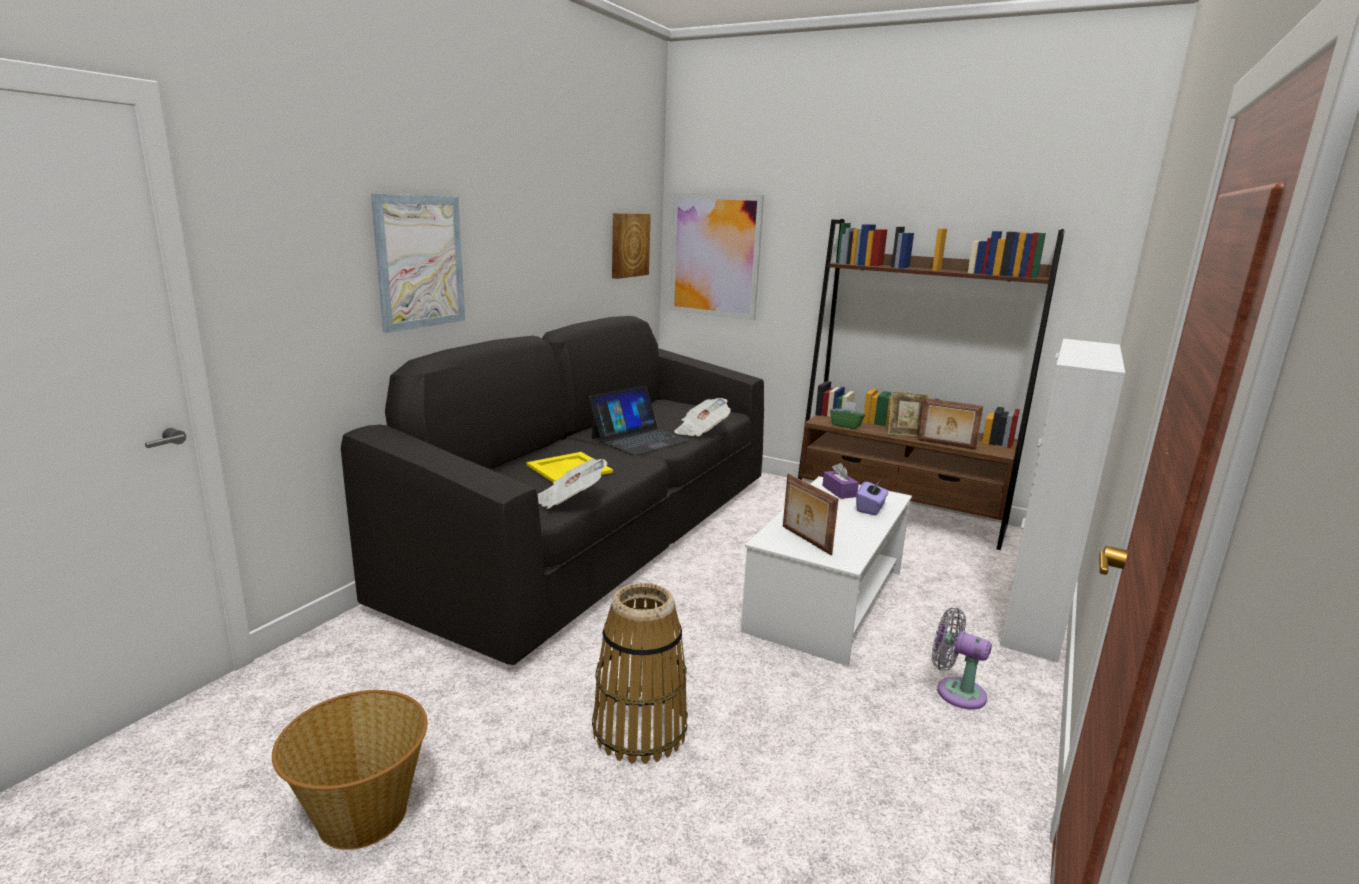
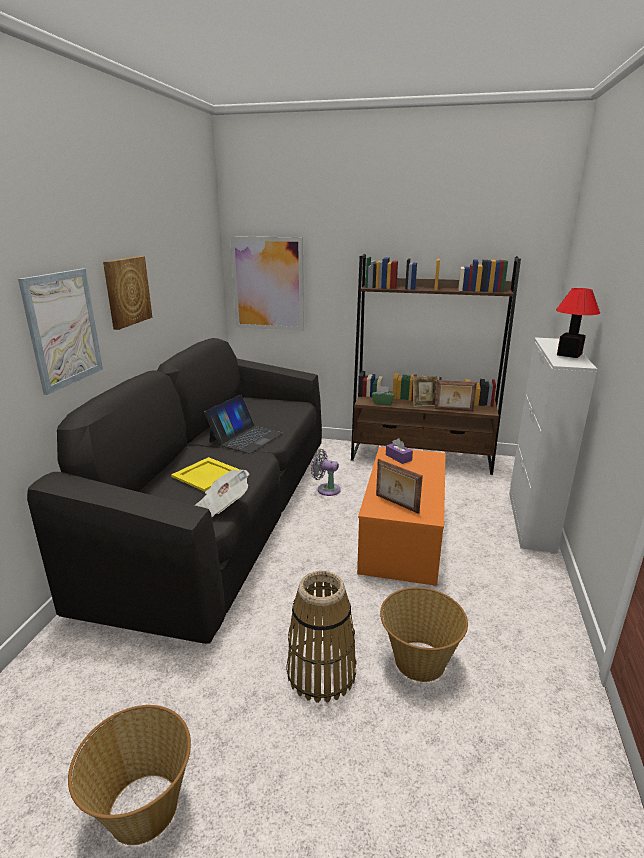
camera: 15 degrees left, 5 degrees up
picture [612,213,651,279] -> picture moved to [103,256,152,330]
newspaper [674,398,731,436] -> none
white coffee table [741,476,912,666] -> orange coffee table [357,447,446,586]
purple tissue box [856,480,889,515] -> none
grey fan [932,608,992,710] -> grey fan moved to [311,449,341,496]
none -> basket [380,587,468,682]
none -> table lamp [556,288,600,358]

